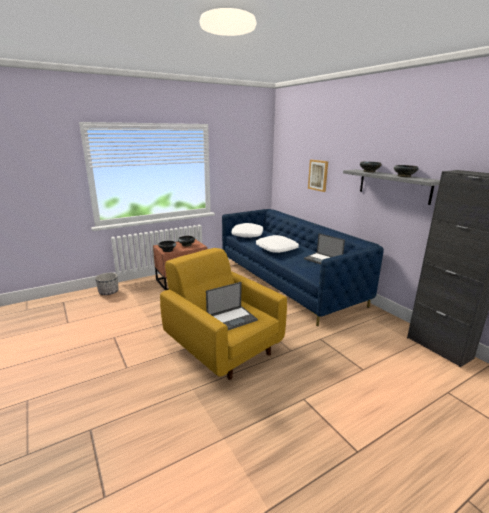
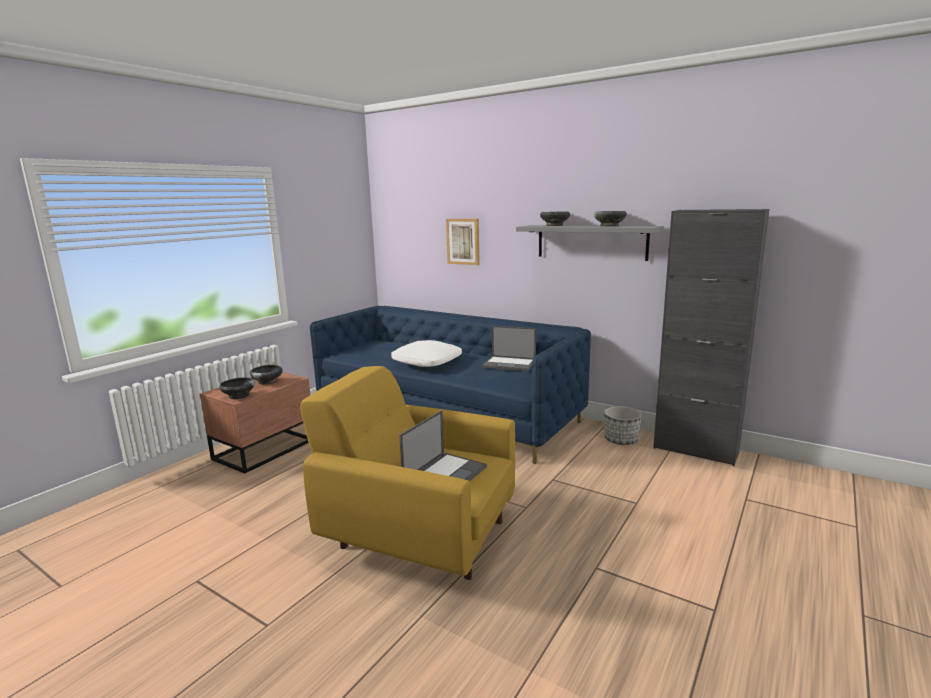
camera: 25 degrees left, 5 degrees down
planter [95,273,118,295] -> planter moved to [604,406,642,445]
white pillow [231,223,263,238] -> none

